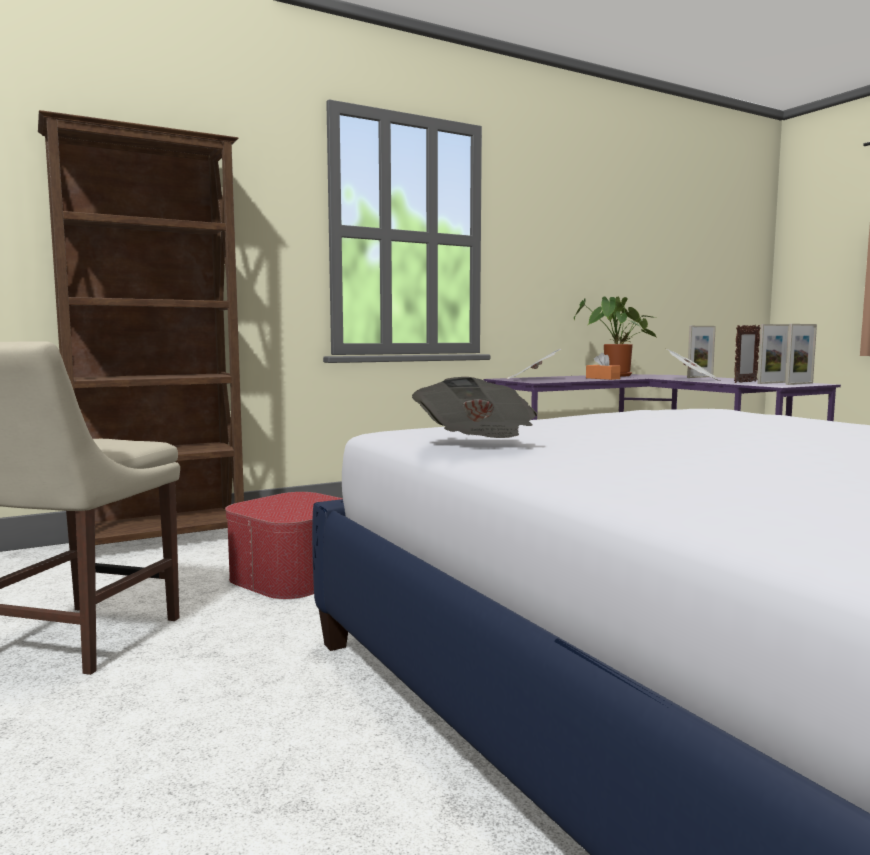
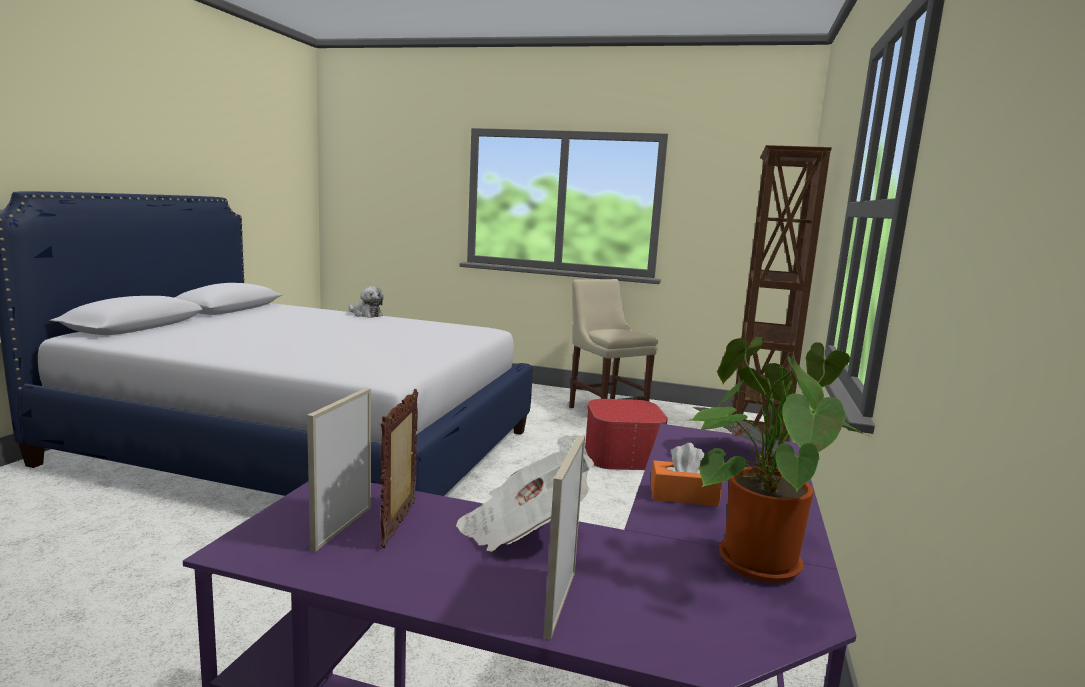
camera: 135 degrees right, 5 degrees up
newspaper [412,377,537,438] -> none
picture frame [786,324,817,385] -> none
none -> plush toy [349,286,384,318]

